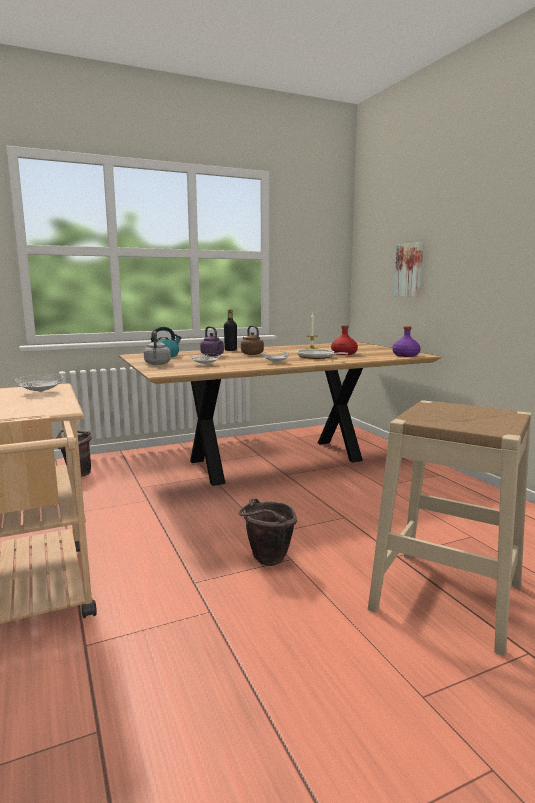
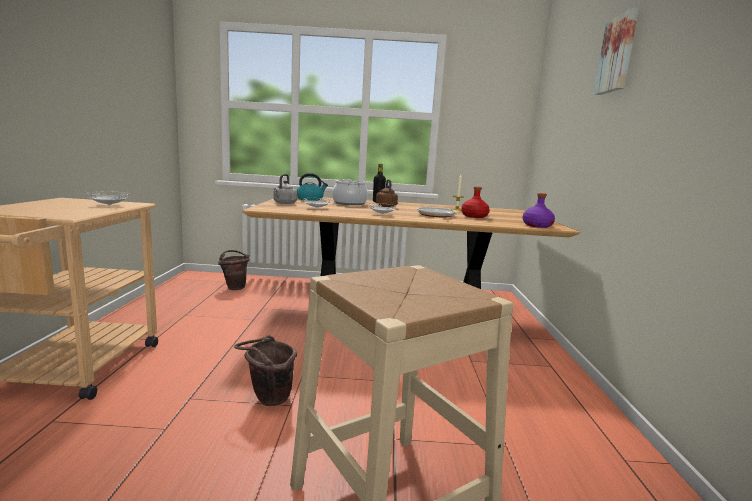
camera: 25 degrees right, 0 degrees up
purple kettle [200,326,224,356] -> cooking pot [332,179,368,205]
picture [394,242,424,297] -> picture moved to [594,8,639,95]

